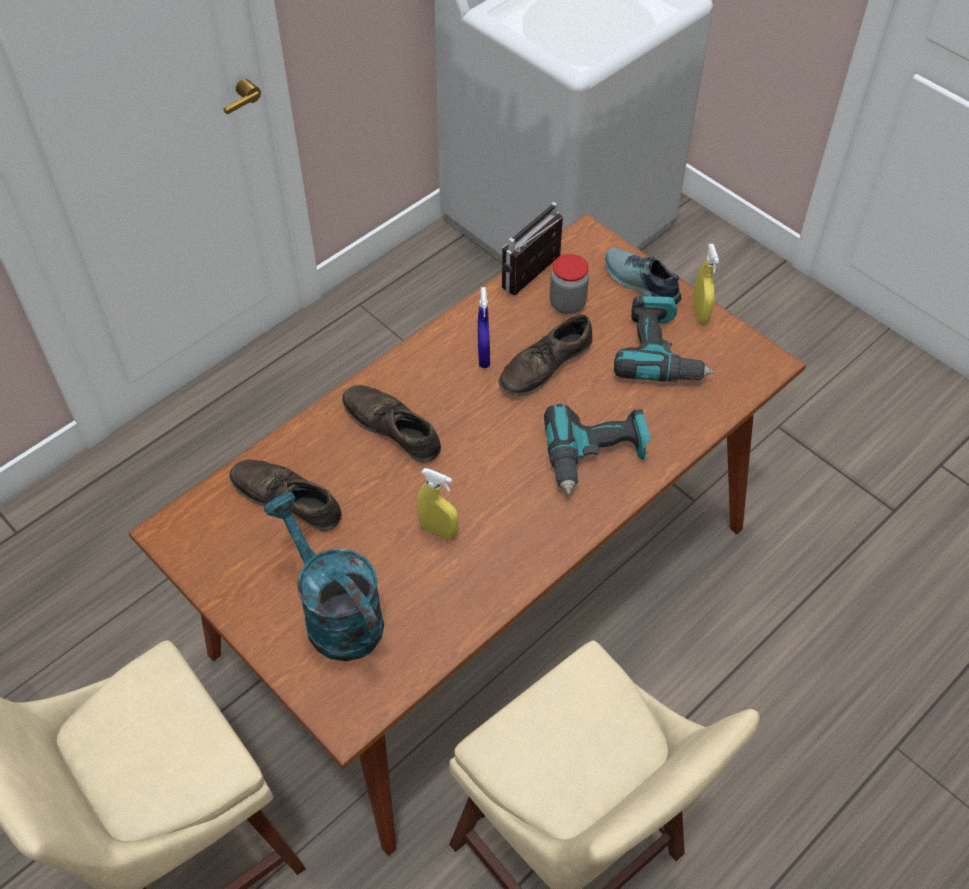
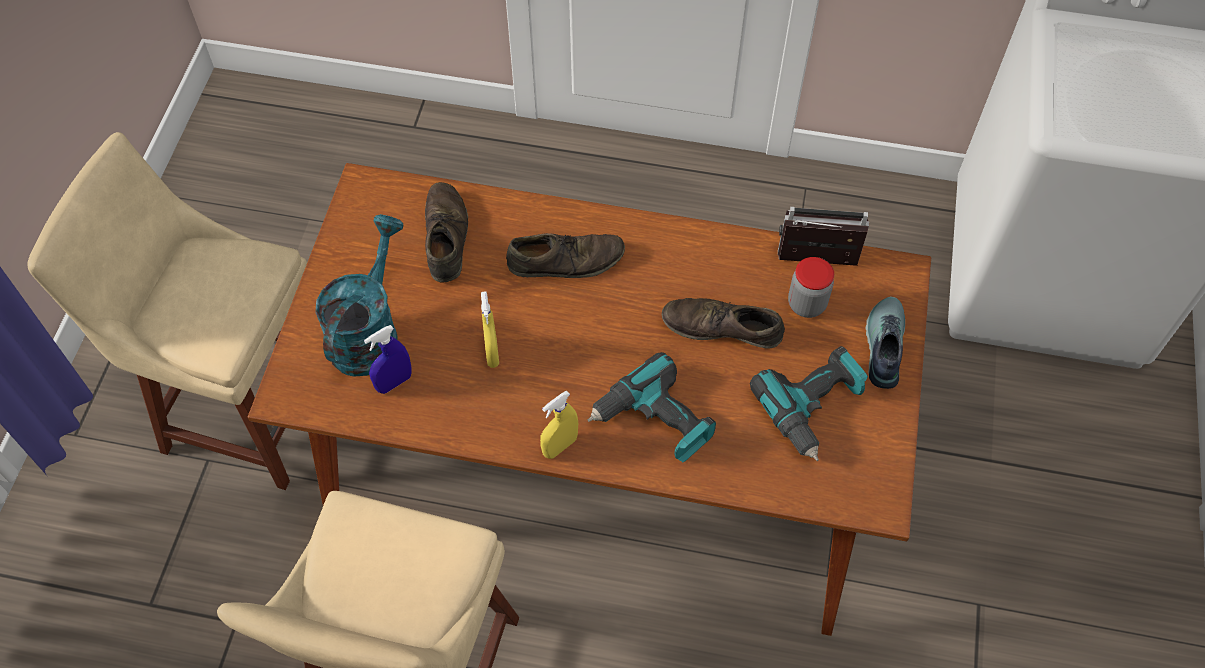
camera: 55 degrees right, 5 degrees up
brown shoe [342,385,441,463] -> brown shoe turned 75 degrees clockwise [506,233,625,278]
blue spray bottle [478,287,490,368] -> blue spray bottle moved to [364,325,412,394]
yellow spray bottle [692,244,719,324] -> yellow spray bottle moved to [540,390,578,459]

